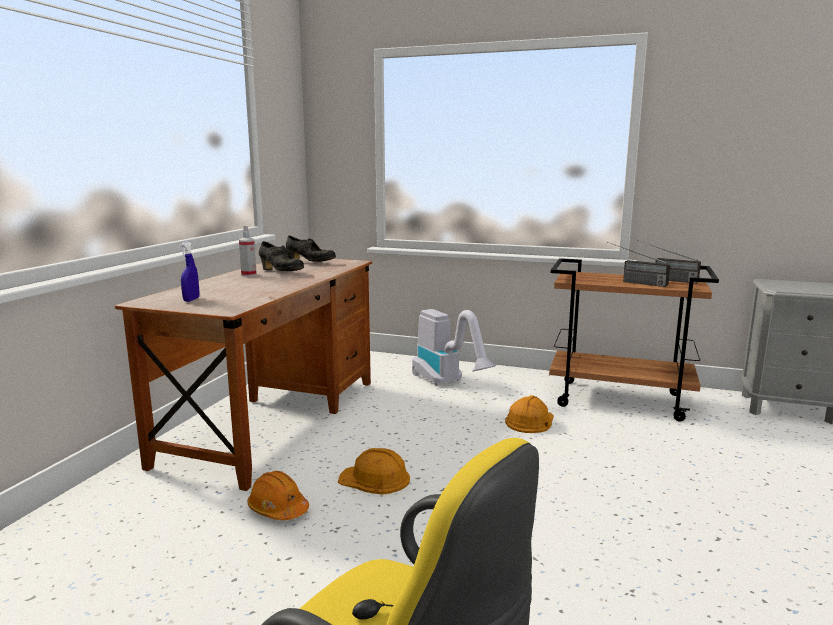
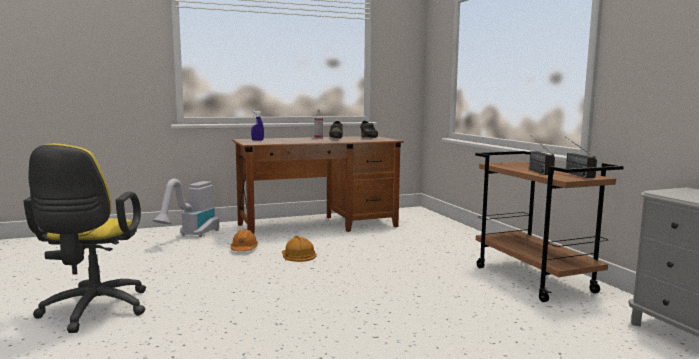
camera: 50 degrees right, 5 degrees down
vacuum cleaner [412,309,496,386] -> vacuum cleaner moved to [152,179,219,237]
orange hard hat [505,395,554,433] -> none

